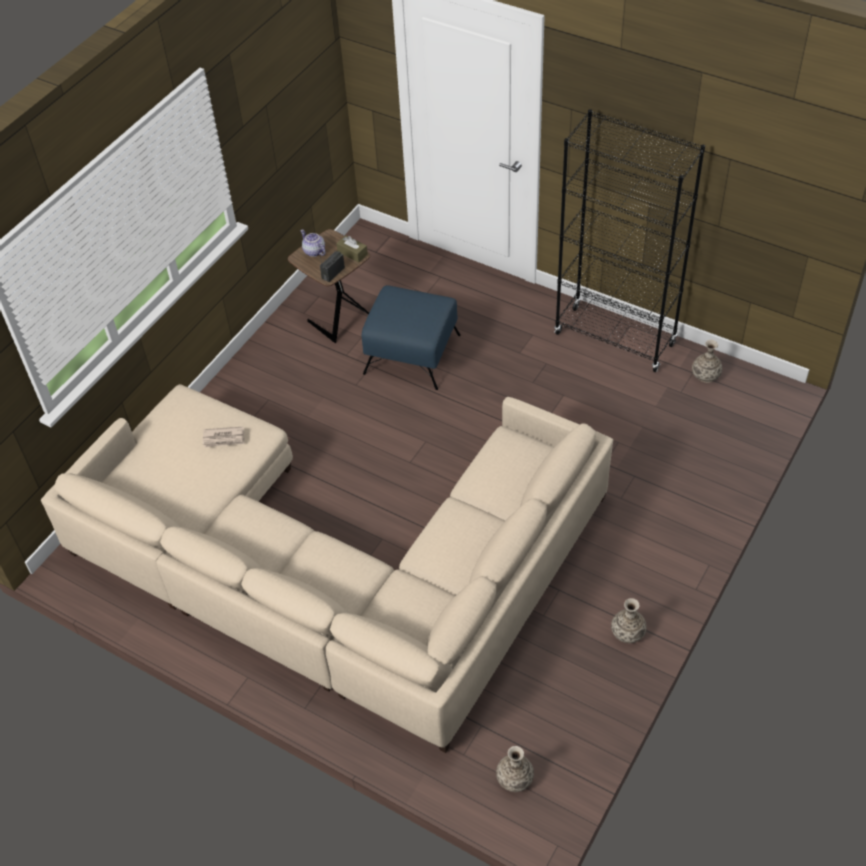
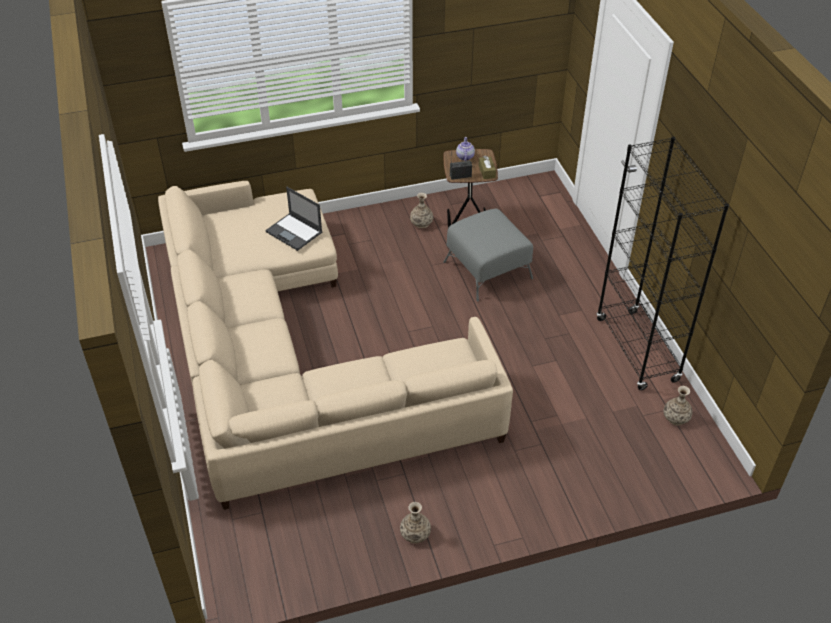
camera: 40 degrees right, 5 degrees down
newspaper [203,427,245,448] -> laptop [265,187,322,251]
blue ottoman [362,285,461,390] -> grey ottoman [443,209,533,302]
vase [496,746,534,792] -> vase moved to [410,193,433,228]

